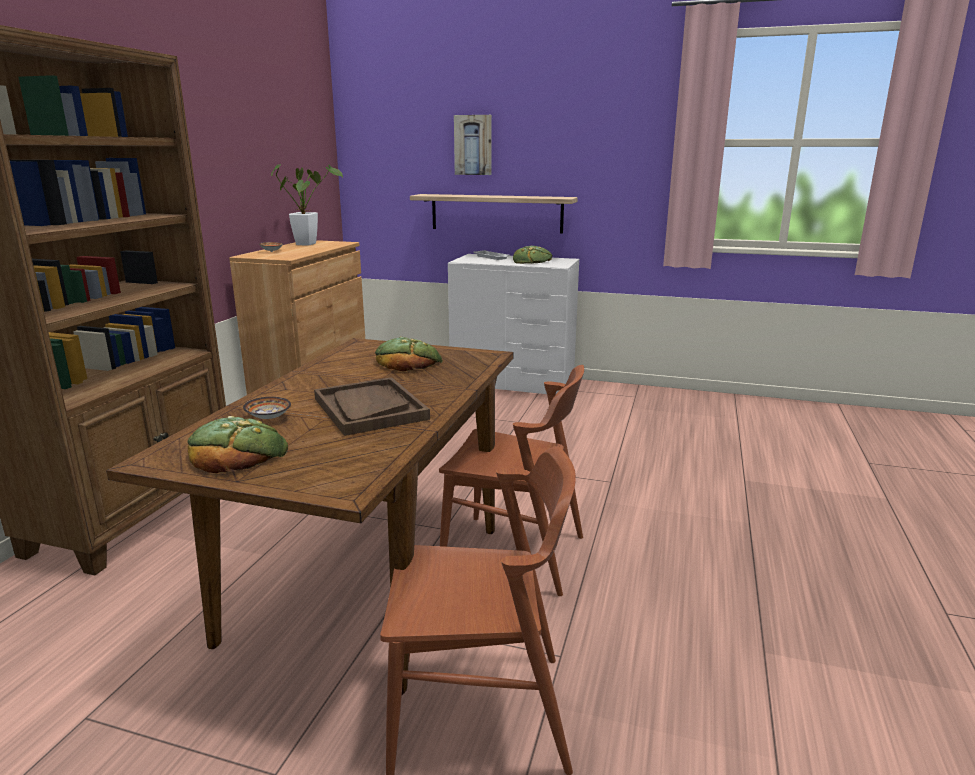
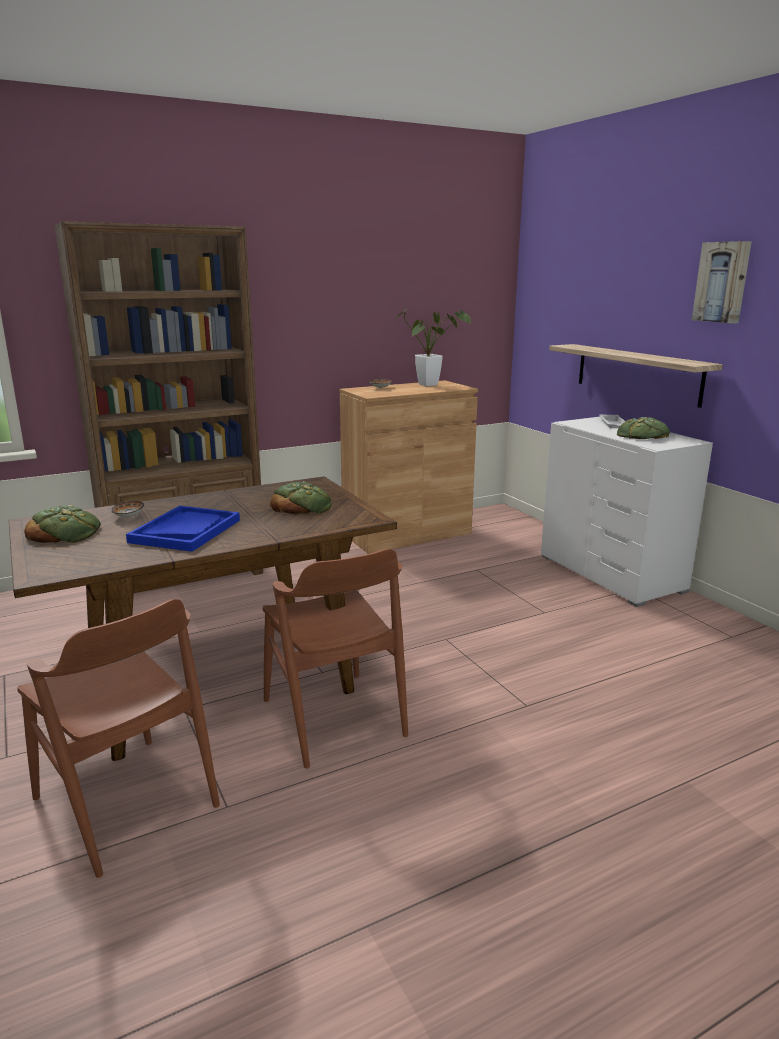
camera: 45 degrees right, 0 degrees up
brown tray [314,377,430,436] -> blue tray [126,506,240,552]
picture [454,115,492,175] -> picture moved to [692,241,752,324]

